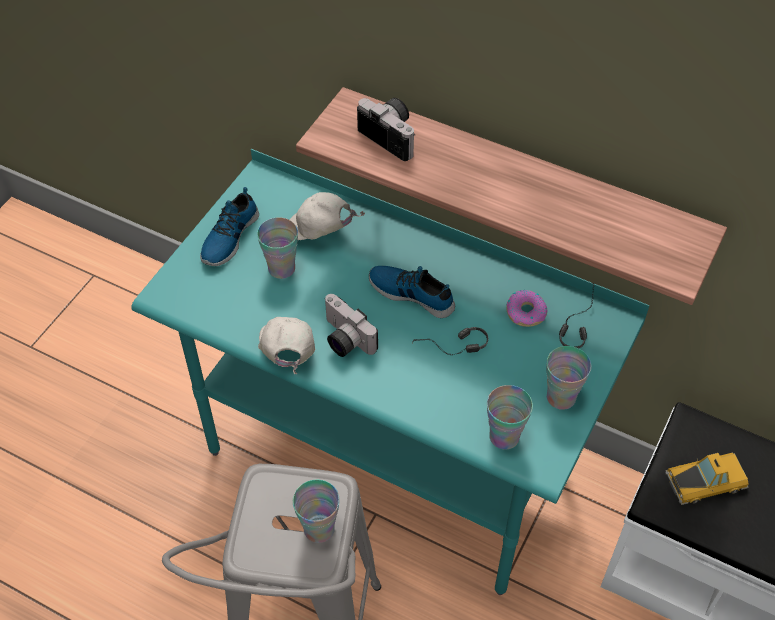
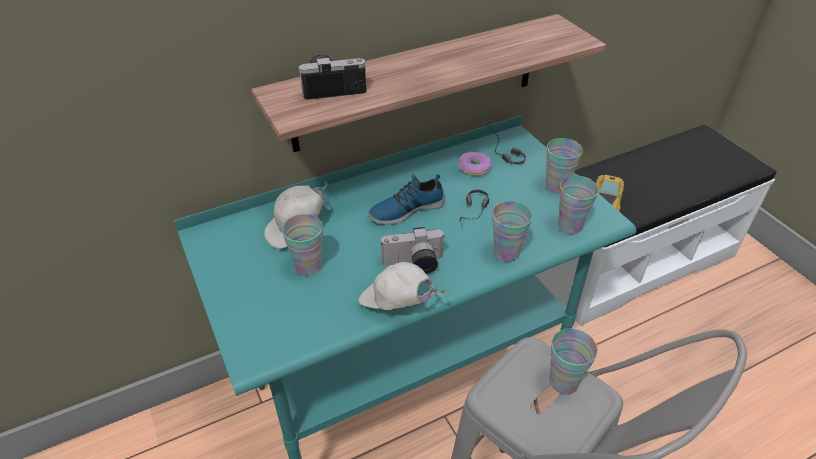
camera: 55 degrees left, 10 degrees down
shoe [200,187,259,266] -> none
none -> cup [492,201,532,262]

